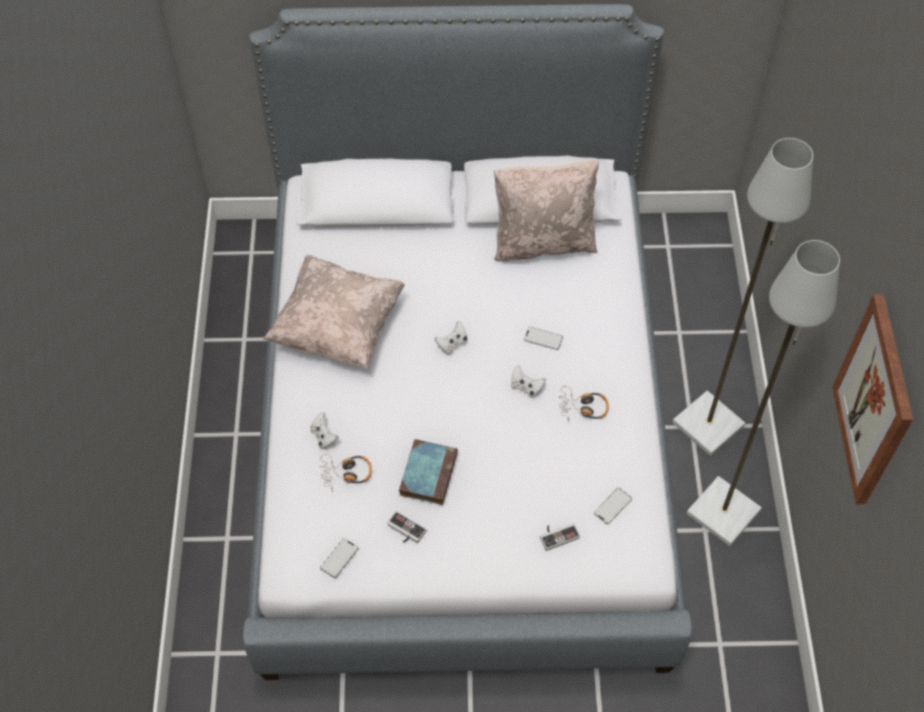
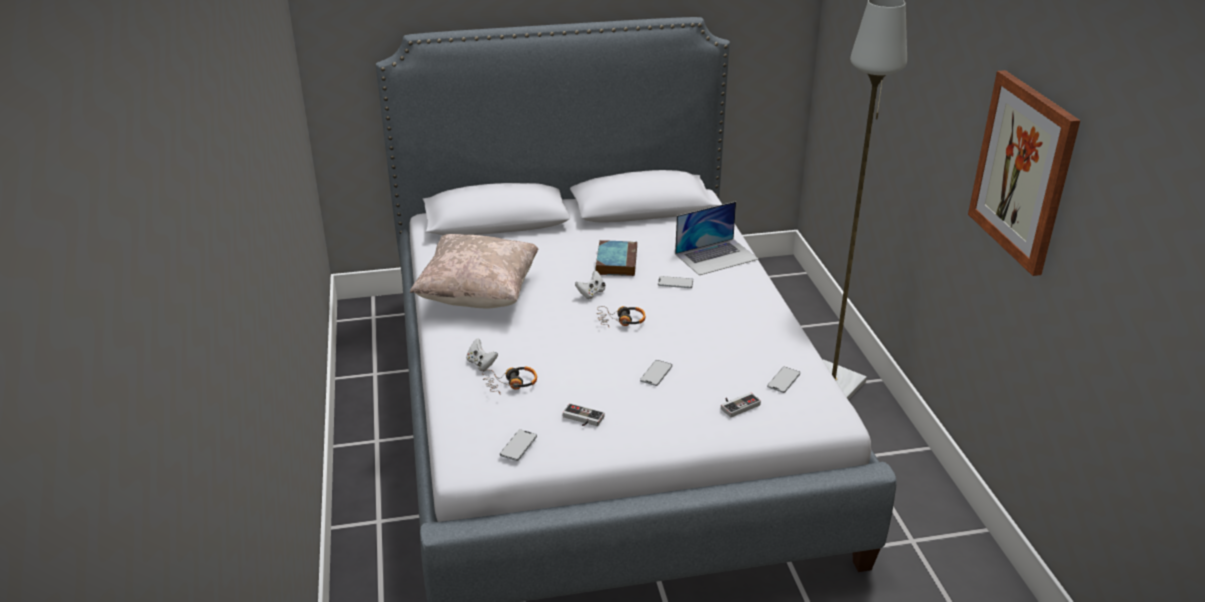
camera: 10 degrees left, 25 degrees down
book [399,439,458,505] -> book moved to [595,240,637,276]
beige pillow [494,160,599,261] -> none
white game controller [511,365,546,398] -> none
headphones [559,386,609,422] -> headphones moved to [596,306,646,327]
grey floor lamp [686,240,840,546] -> none
none -> phone [640,360,672,386]
none -> laptop [675,201,759,275]

